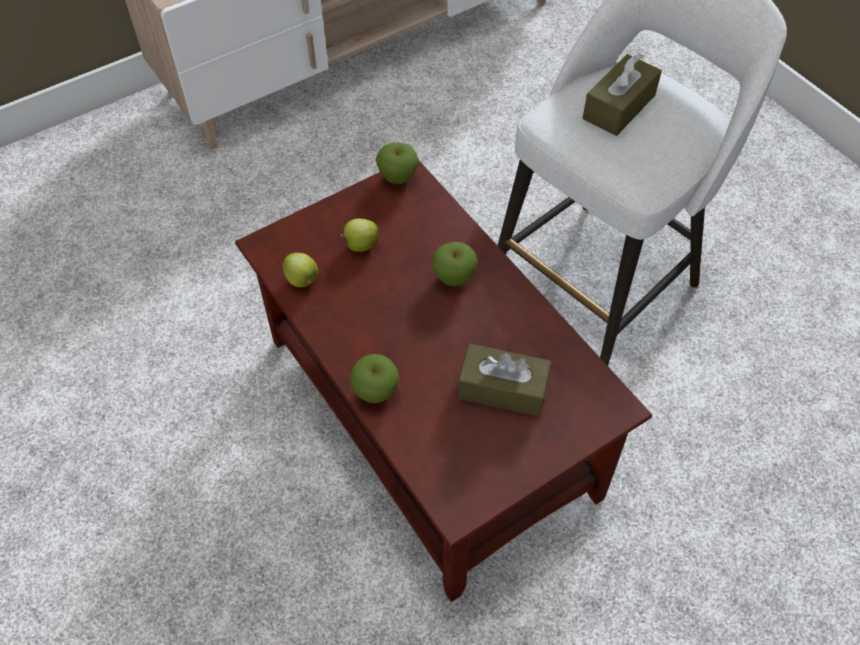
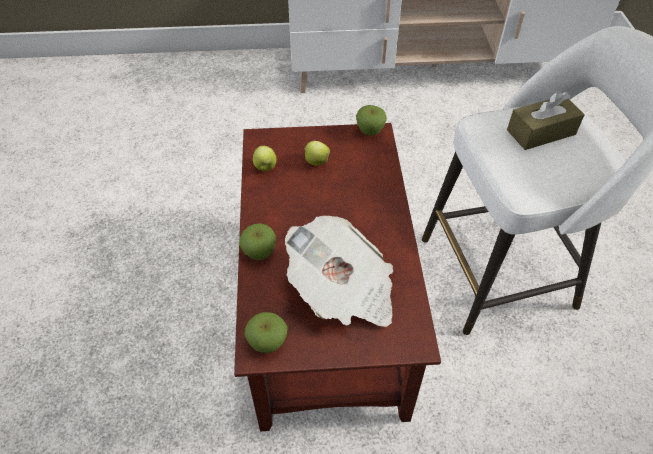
camera: 30 degrees right, 5 degrees down
apple [431,242,478,286] -> apple moved to [245,312,287,353]
brown tissue box [458,343,551,417] -> newspaper [285,216,393,327]

